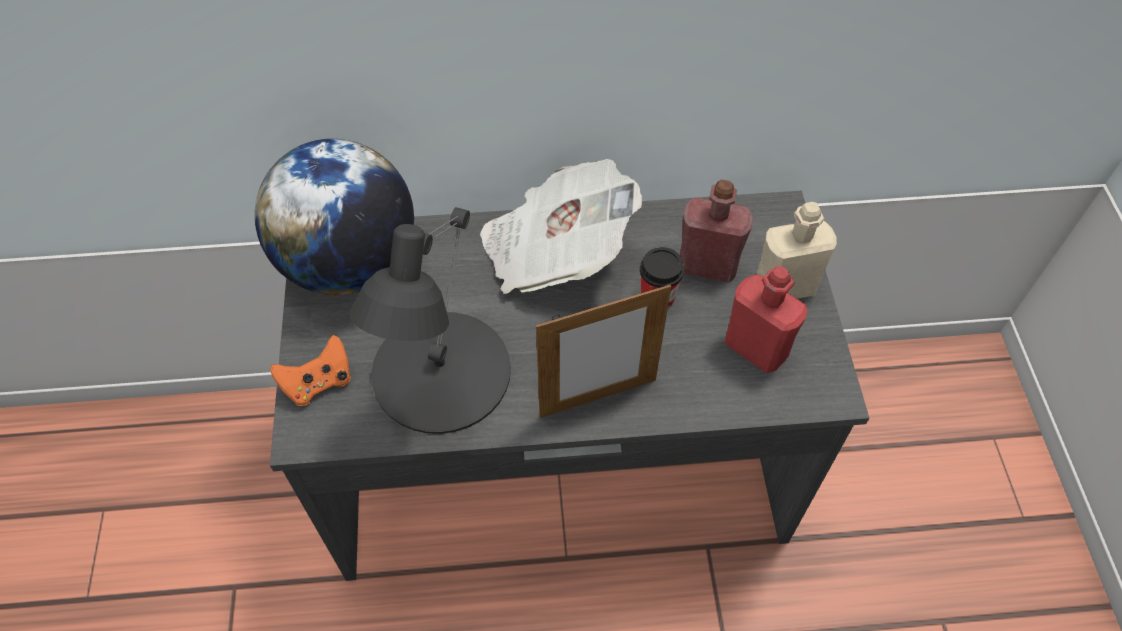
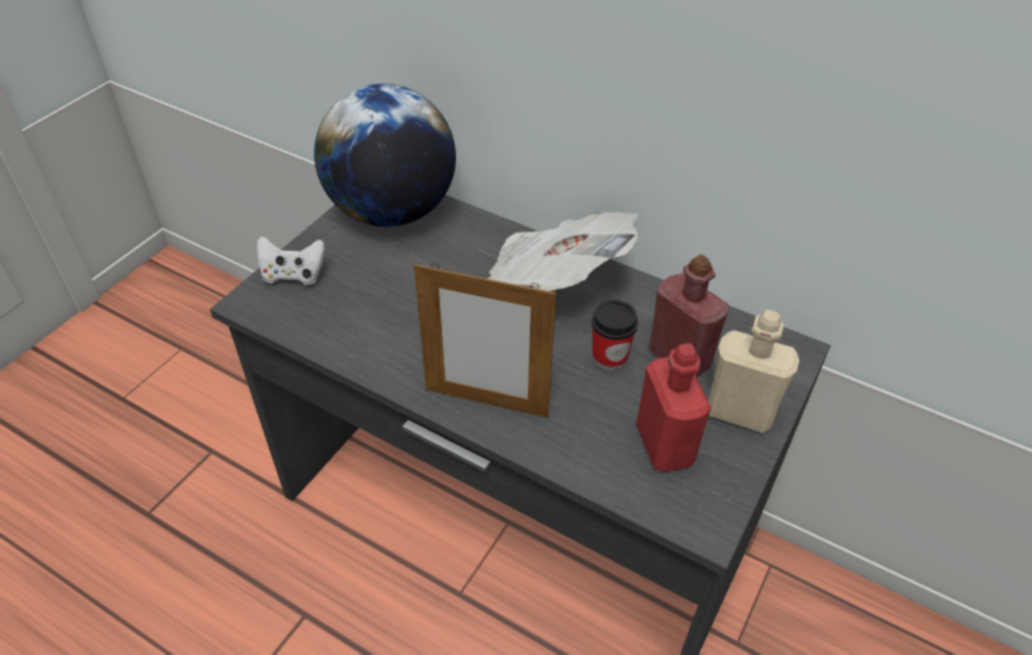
camera: 35 degrees right, 10 degrees down
orange game controller [270,335,351,406] -> white game controller [257,236,325,285]
black table lamp [350,207,511,434] -> none

